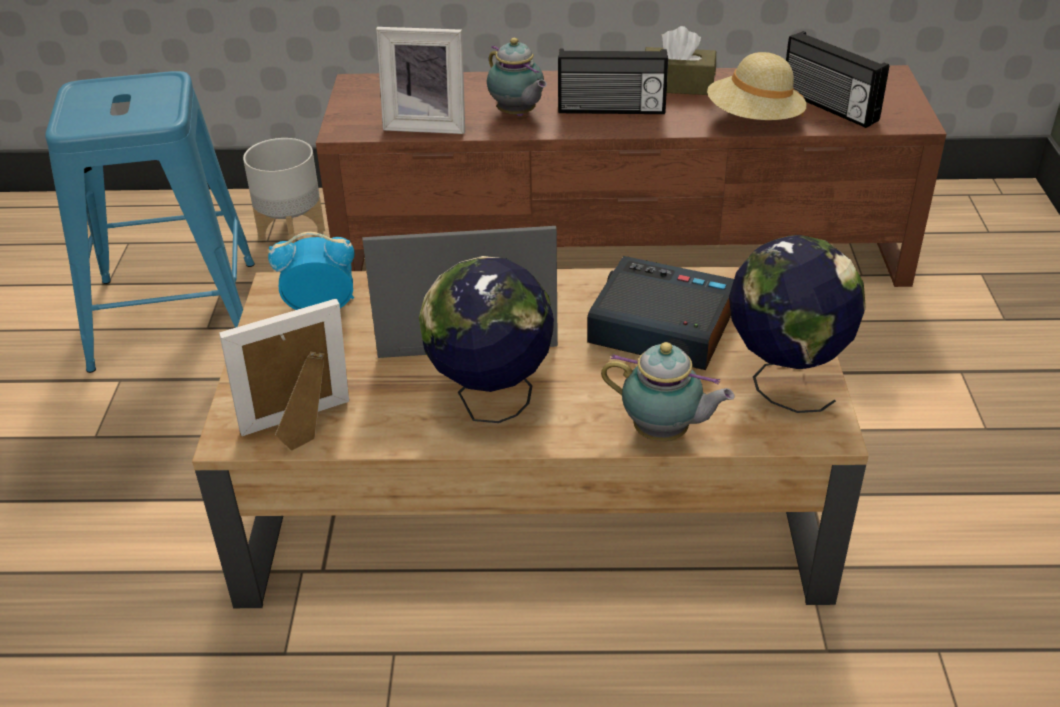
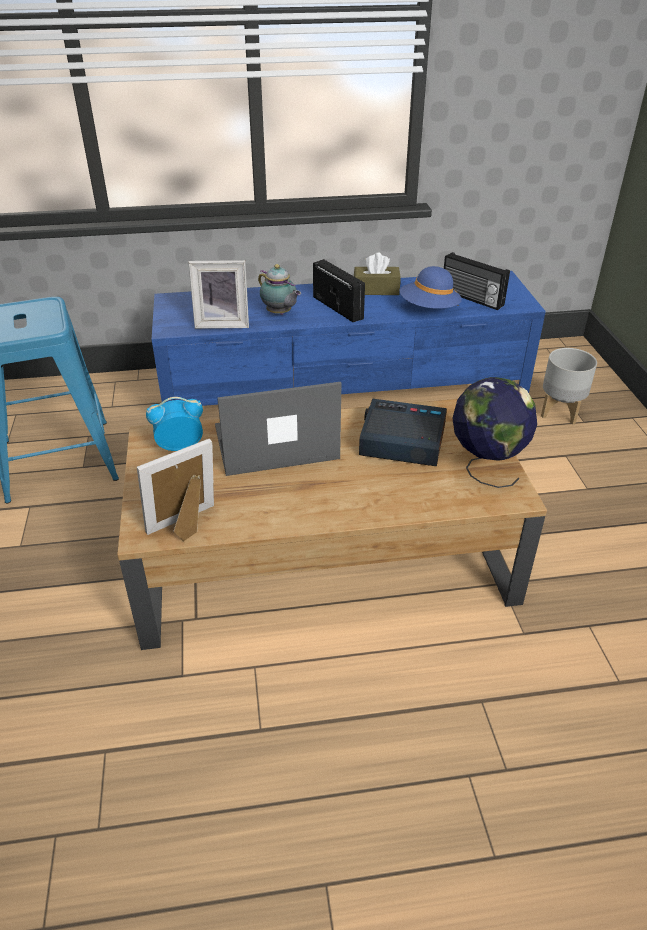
camera: 10 degrees left, 0 degrees up
grey planter [243,138,325,243] -> grey planter moved to [541,348,597,425]
brown tv stand [316,65,946,287] -> blue tv stand [152,271,546,406]
globe [419,256,554,423] -> none
radio [558,49,668,114] -> radio turned 120 degrees counterclockwise [313,259,365,322]
teapot [601,342,735,441] -> none
beige hat [707,52,807,120] -> blue hat [400,266,462,309]

